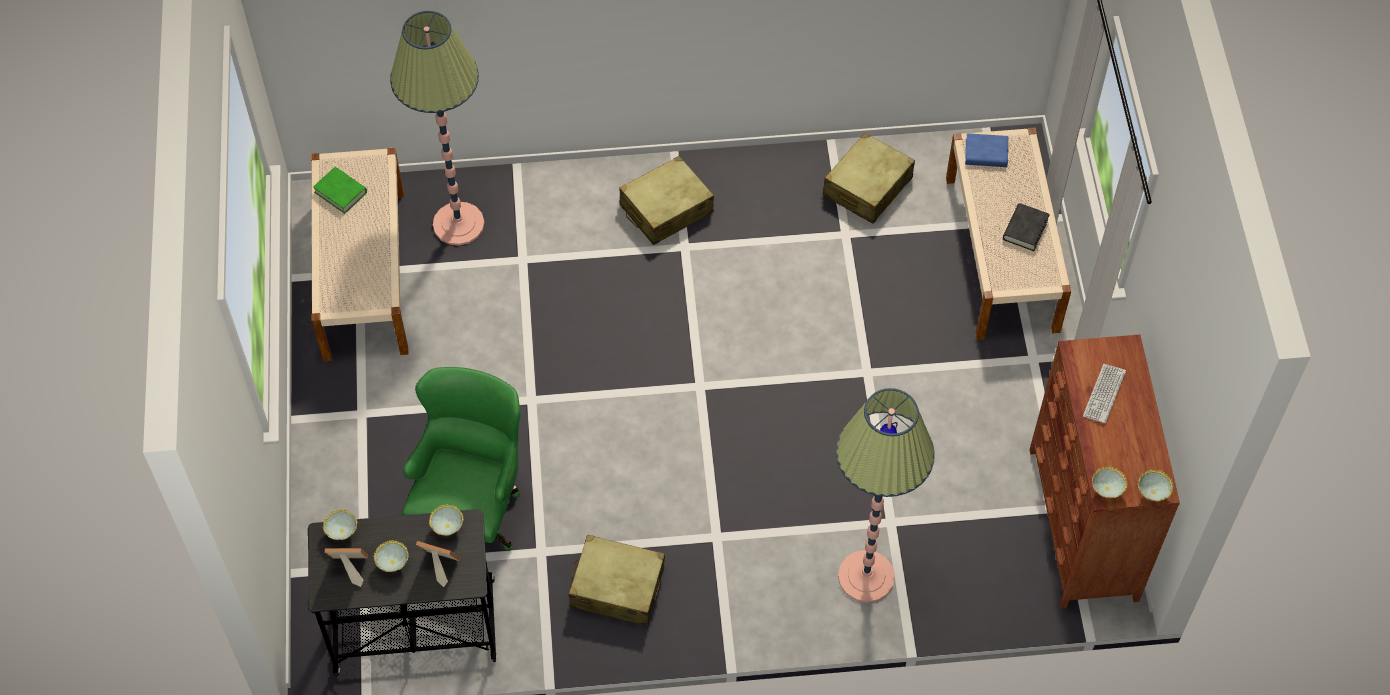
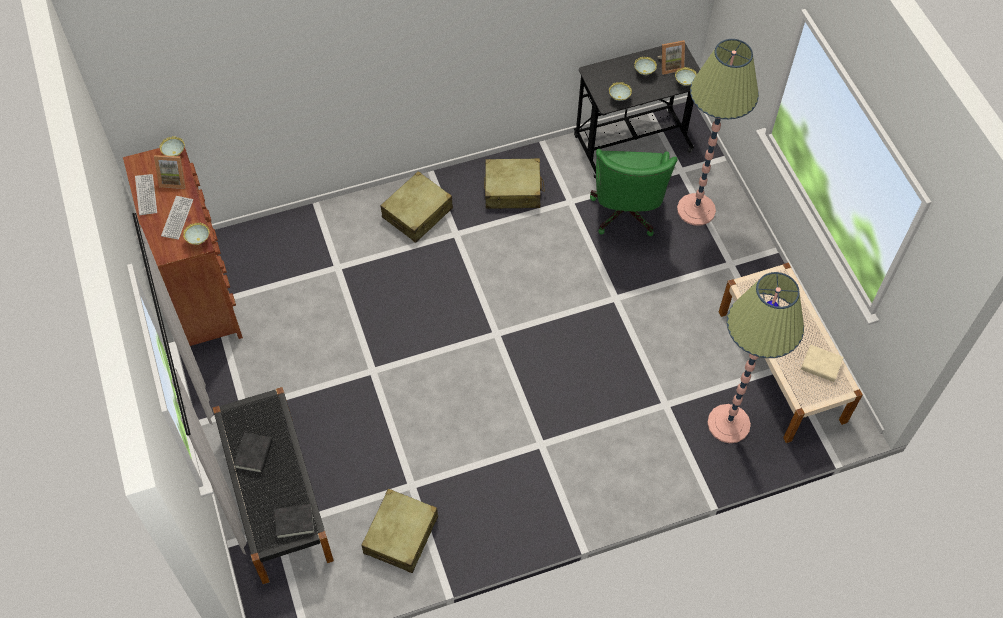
camera: 165 degrees right, 0 degrees up
green book [313,167,367,214] -> beige book [801,345,844,382]
picture frame [416,541,461,587] -> picture frame moved to [154,155,185,189]
beige suitcase [619,156,714,245] -> beige suitcase moved to [381,171,453,243]
floor lamp [836,388,935,603] -> floor lamp moved to [677,39,759,226]
beige bench [946,127,1071,340] -> black bench [213,387,334,584]
blue book [965,133,1008,167] -> black book [274,503,315,539]
bowl [1138,470,1173,501] -> bowl moved to [183,223,210,245]
none -> keyboard [135,174,157,215]

